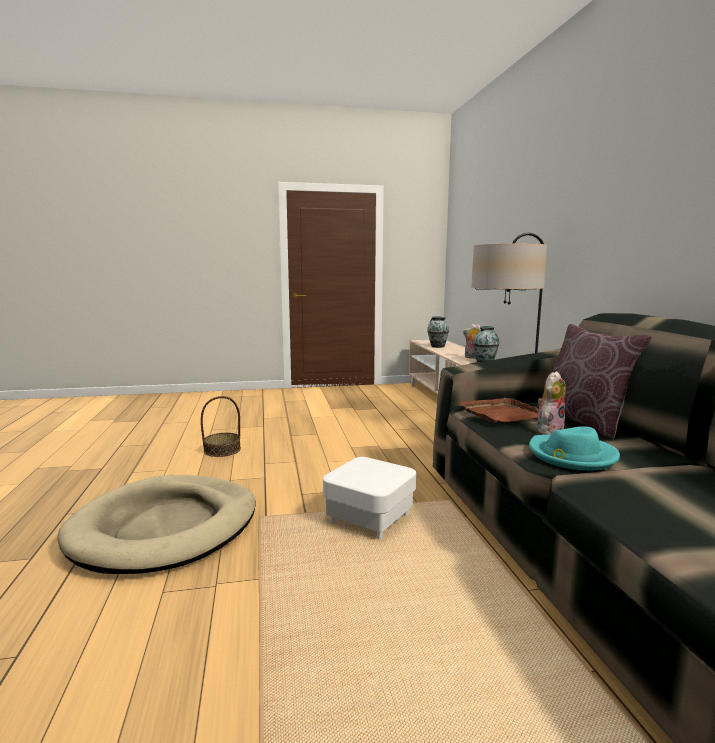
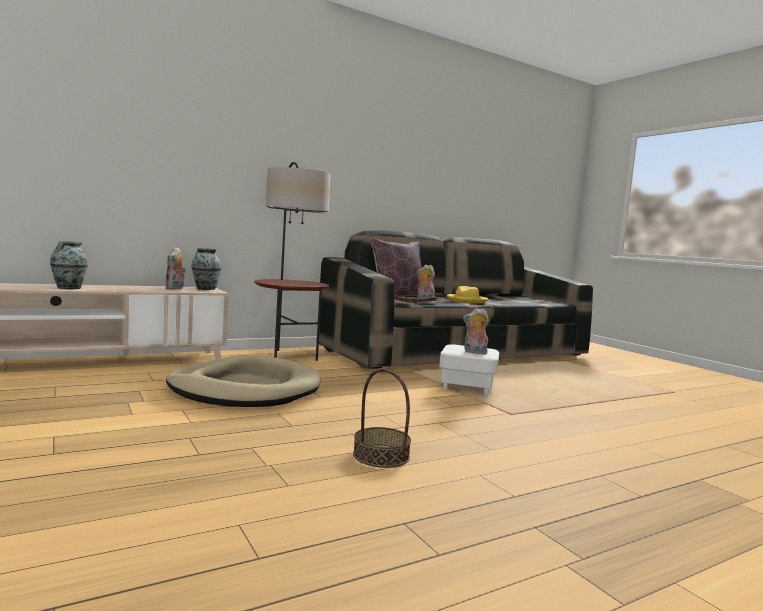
camera: 110 degrees left, 5 degrees down
beige dog bed [57,475,256,574] -> beige dog bed moved to [166,355,321,407]
turquoise hat [529,426,620,470] -> yellow hat [447,286,488,303]
none -> plush toy [463,308,489,354]

